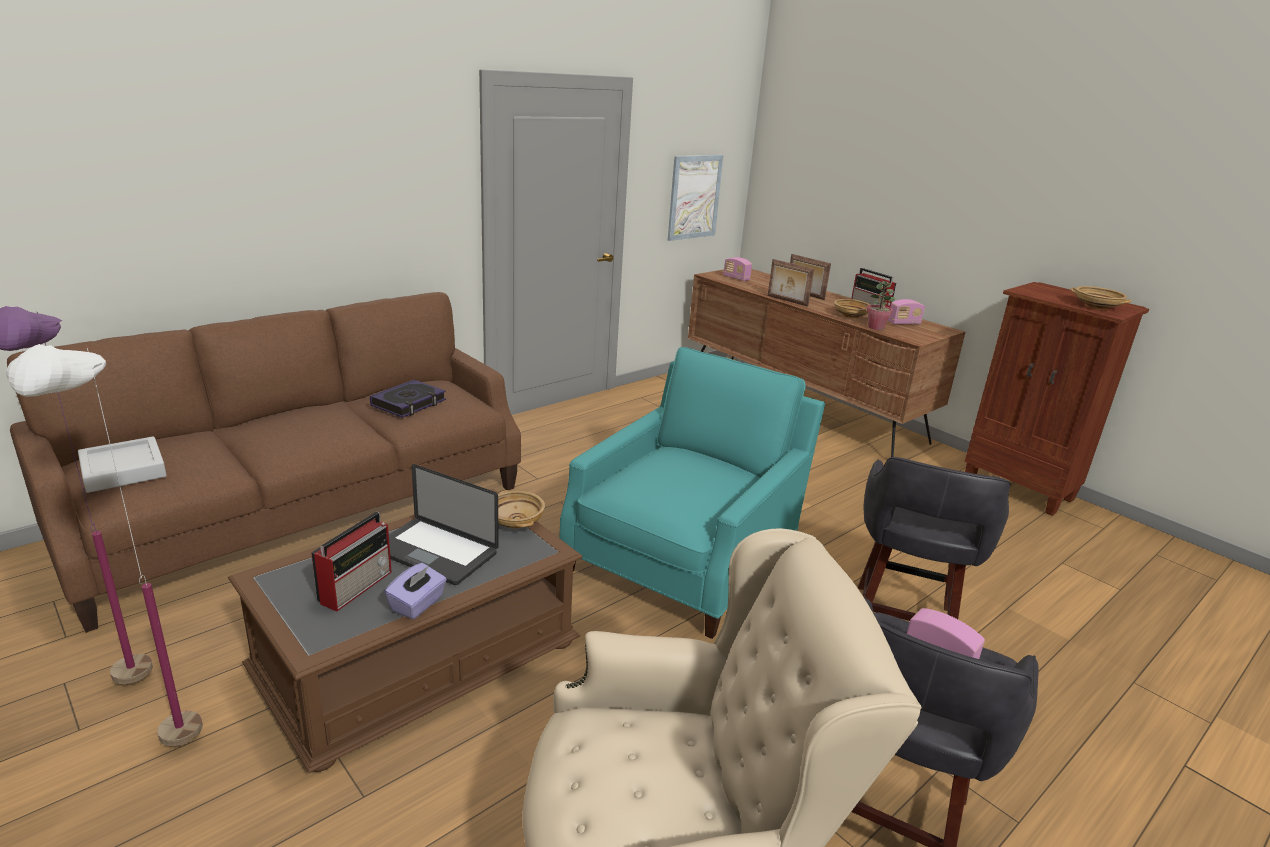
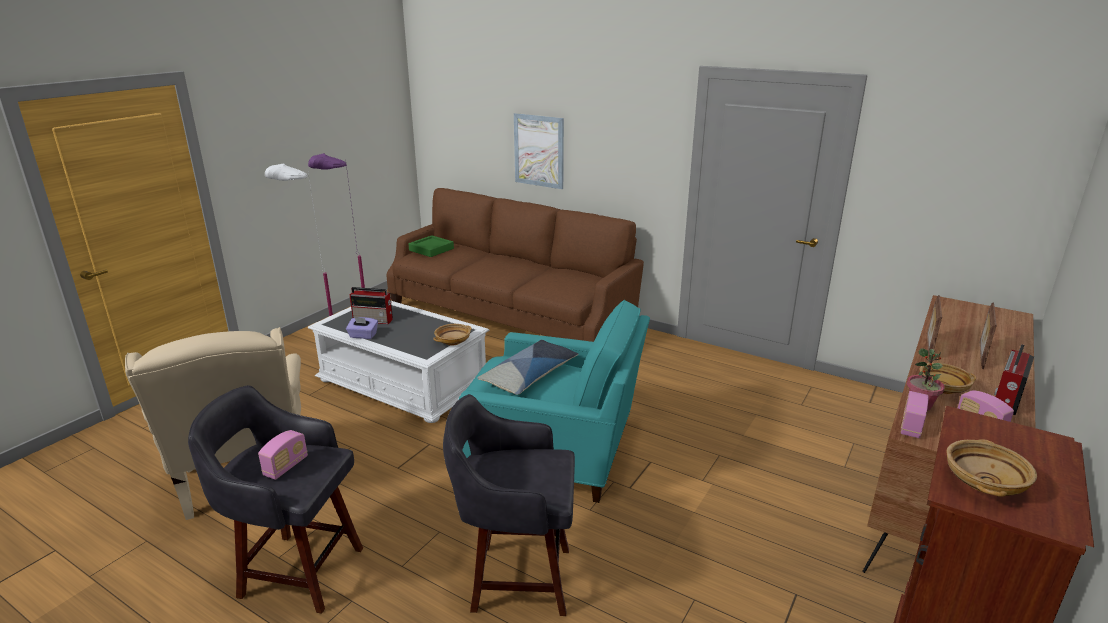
camera: 75 degrees right, 0 degrees up
grey tray [78,436,167,493] -> green tray [409,235,454,257]
brown coffee table [228,489,583,773] -> white coffee table [308,301,489,423]
book [370,380,446,418] -> none
laptop [389,464,499,585] -> none
picture [668,155,724,241] -> picture moved to [514,113,564,189]
radio [723,257,752,281] -> radio moved to [901,391,929,438]
none -> pillow [478,340,578,395]

